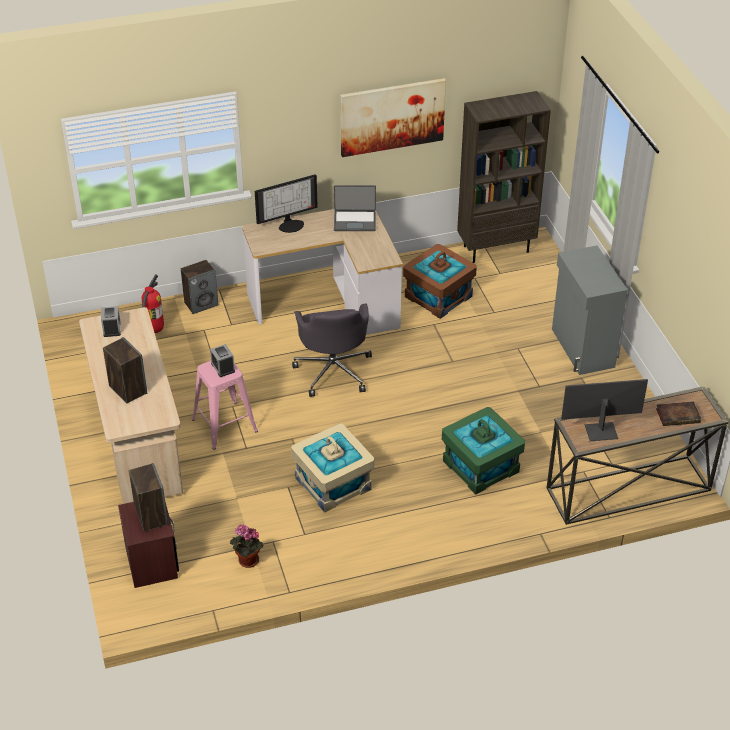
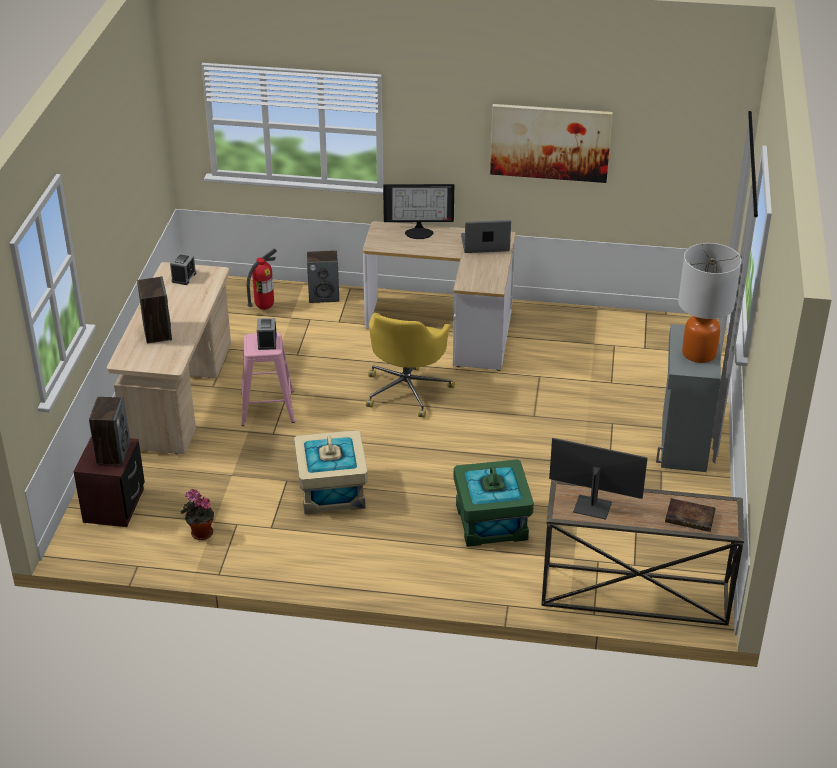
camera: 25 degrees right, 5 degrees down
grey office chair [292,304,372,397] -> yellow office chair [366,313,455,418]
laptop [334,185,376,231] -> laptop turned 150 degrees clockwise [461,220,511,253]
brown storage box [403,244,477,319] -> none
brown bookcase [457,91,551,263] -> none
none -> table lamp [678,243,741,363]

